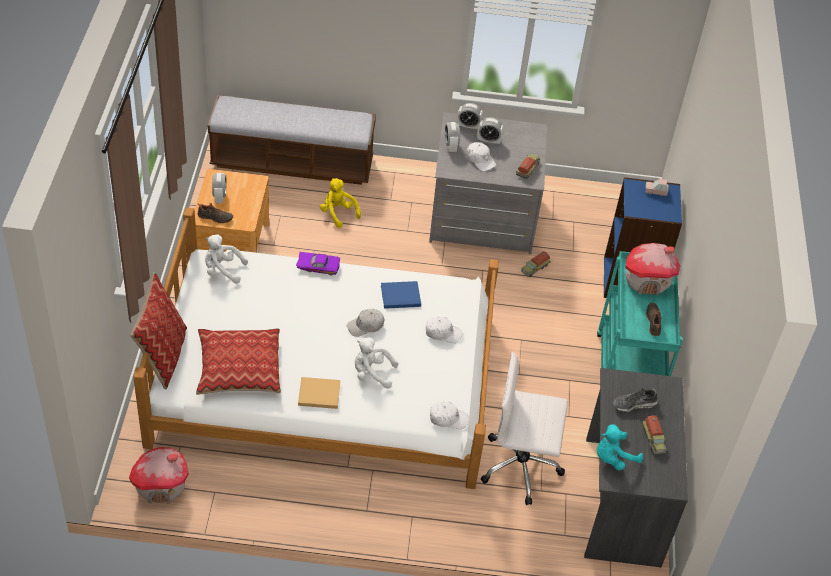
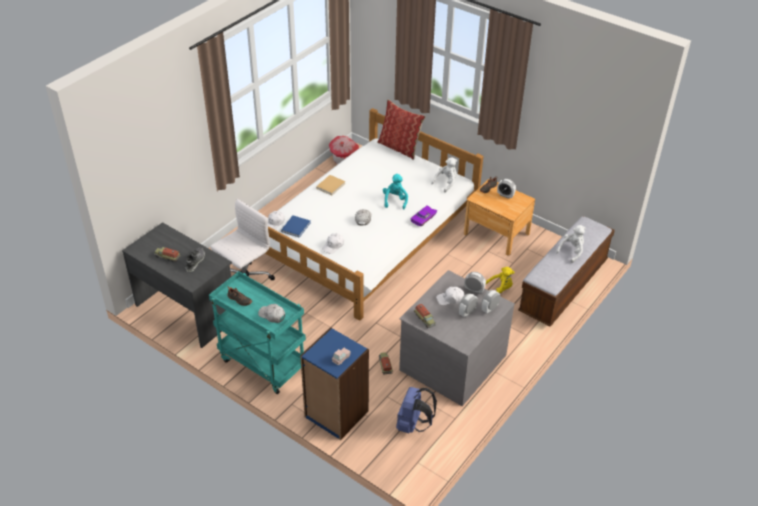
camera: 125 degrees right, 5 degrees down
pillow [196,328,281,395] -> none
white plush toy [355,337,398,389] -> white plush toy moved to [556,225,586,263]
blue book [381,281,421,309] -> blue book moved to [281,215,310,238]
turquoise plush toy [597,424,643,471] -> turquoise plush toy moved to [383,174,408,209]
toy house [625,243,680,296] -> white cap [258,304,285,323]
none -> blue backpack [396,387,437,433]

